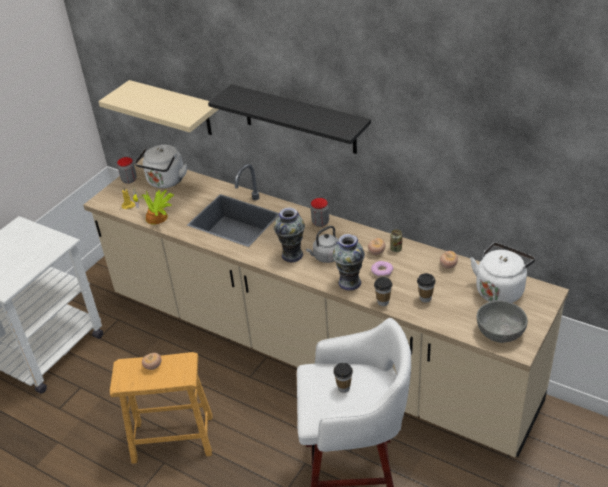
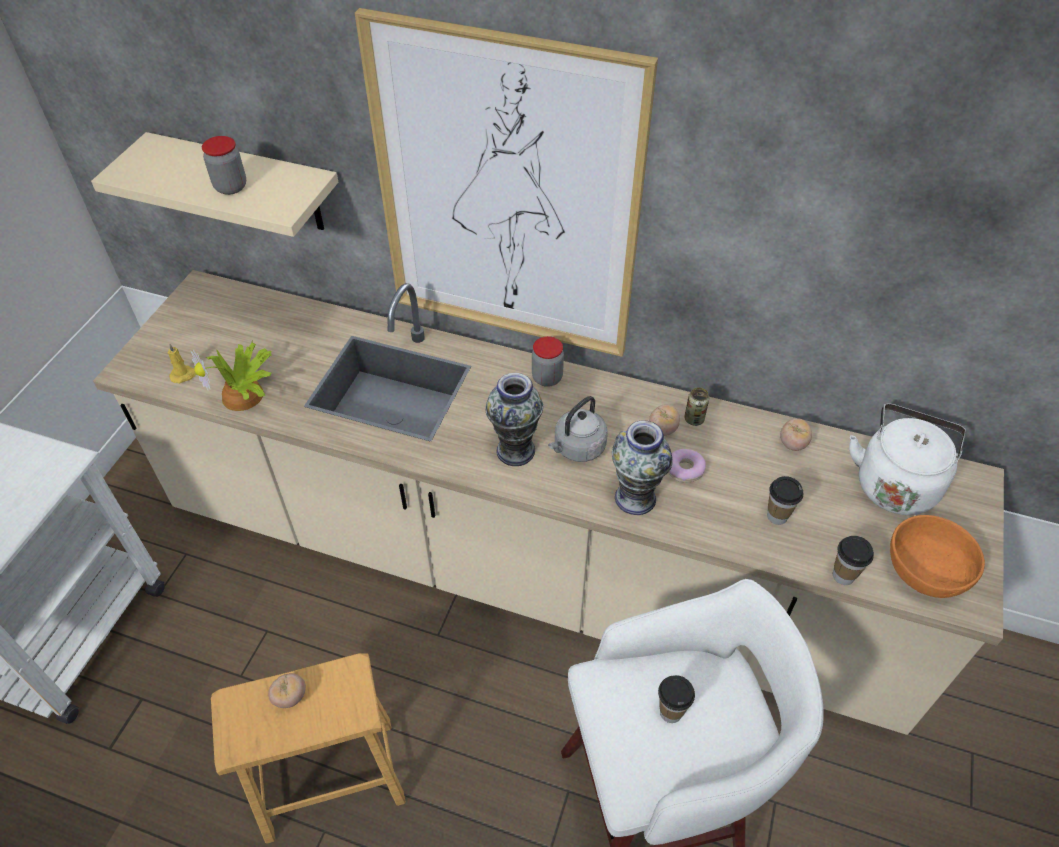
camera: 15 degrees left, 10 degrees up
jar [117,157,137,184] -> jar moved to [202,136,246,195]
white kettle [135,145,187,188] -> none
black shelf [208,85,371,154] -> picture [355,8,658,357]
cup [374,277,392,306] -> cup moved to [833,536,874,585]
grey bowl [477,301,528,343] -> orange bowl [890,515,985,598]

